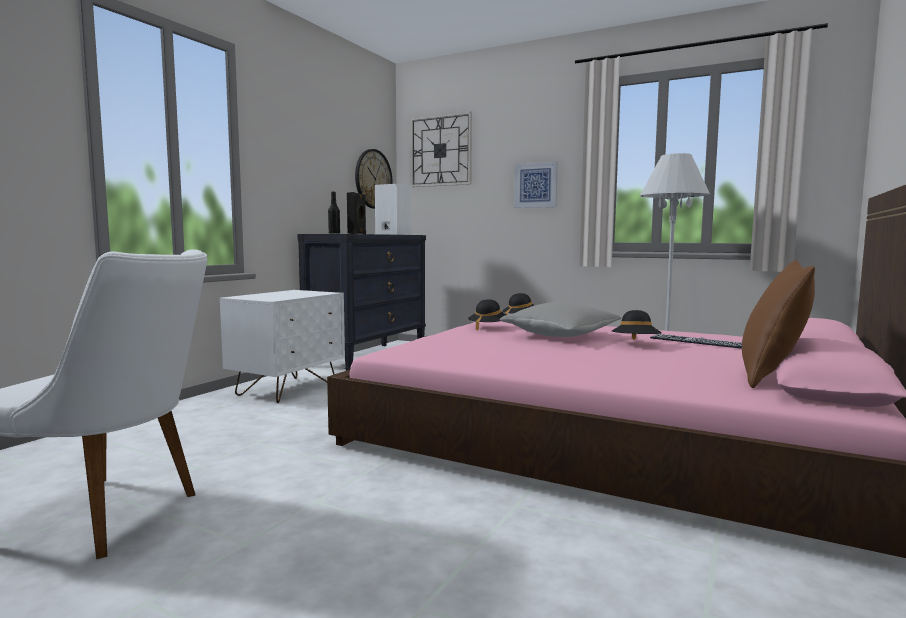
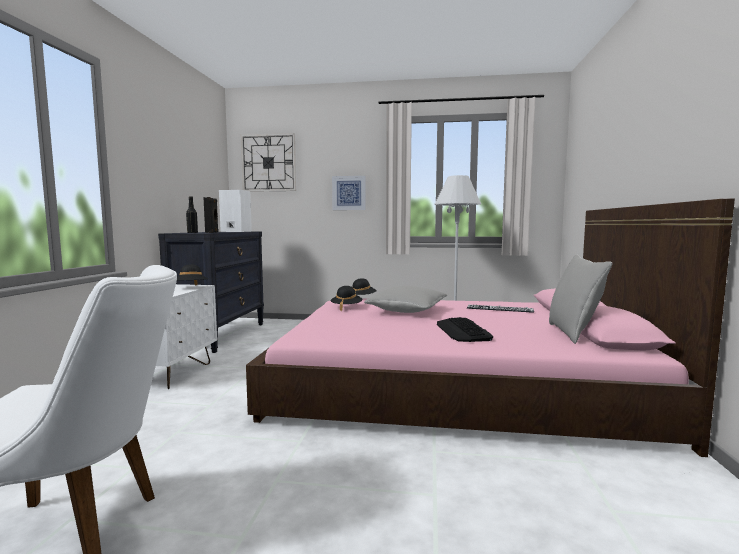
camera: 20 degrees left, 0 degrees up
wall clock [355,149,392,209] -> none
black hat [612,310,662,340] -> black hat moved to [177,264,208,286]
brown pillow [742,260,815,388] -> grey pillow [549,254,612,344]
none -> keyboard [437,317,493,342]

